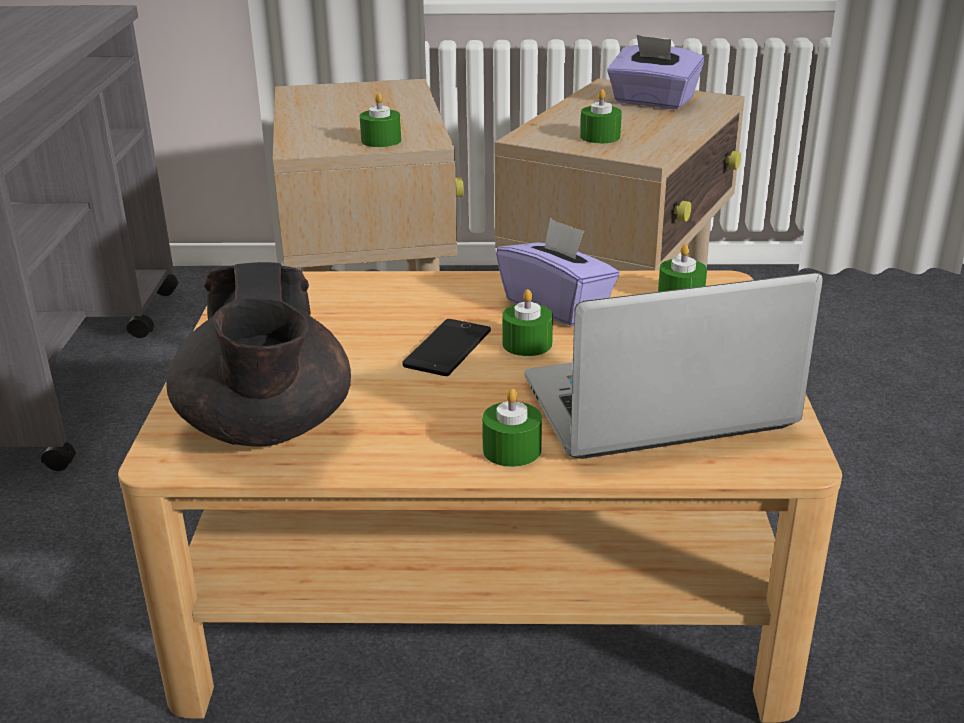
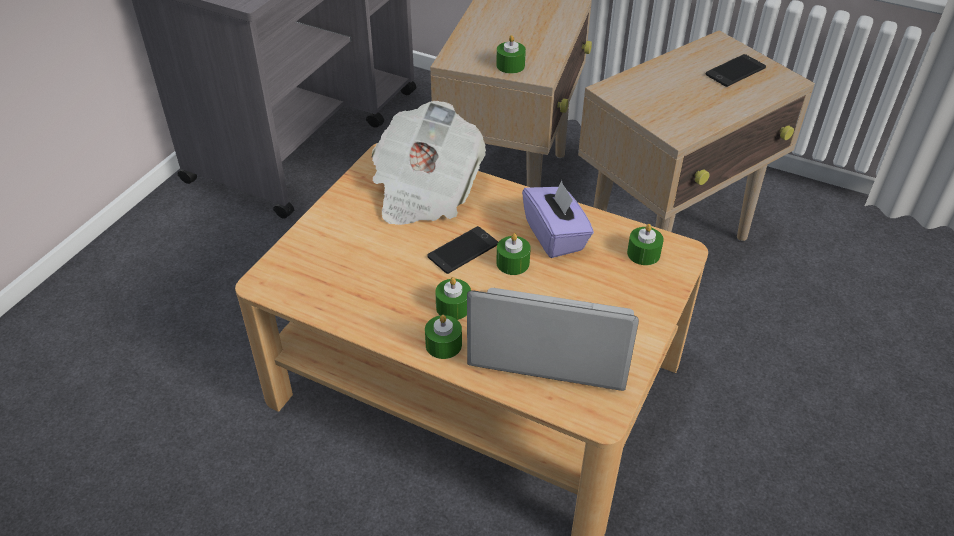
camera: 25 degrees right, 15 degrees up
black teapot [166,262,351,447] -> none
green candle [580,89,622,143] -> green candle moved to [435,277,471,320]
purple tissue box [607,35,704,109] -> phone [706,54,766,87]
none -> newspaper [371,101,486,225]

